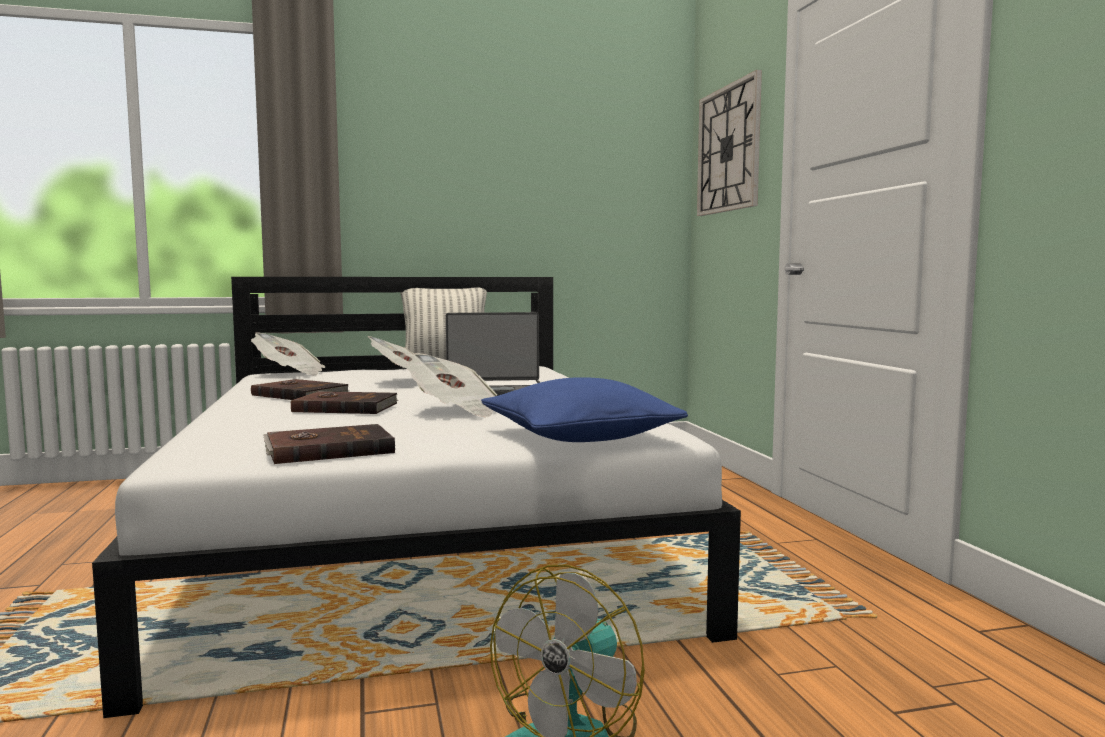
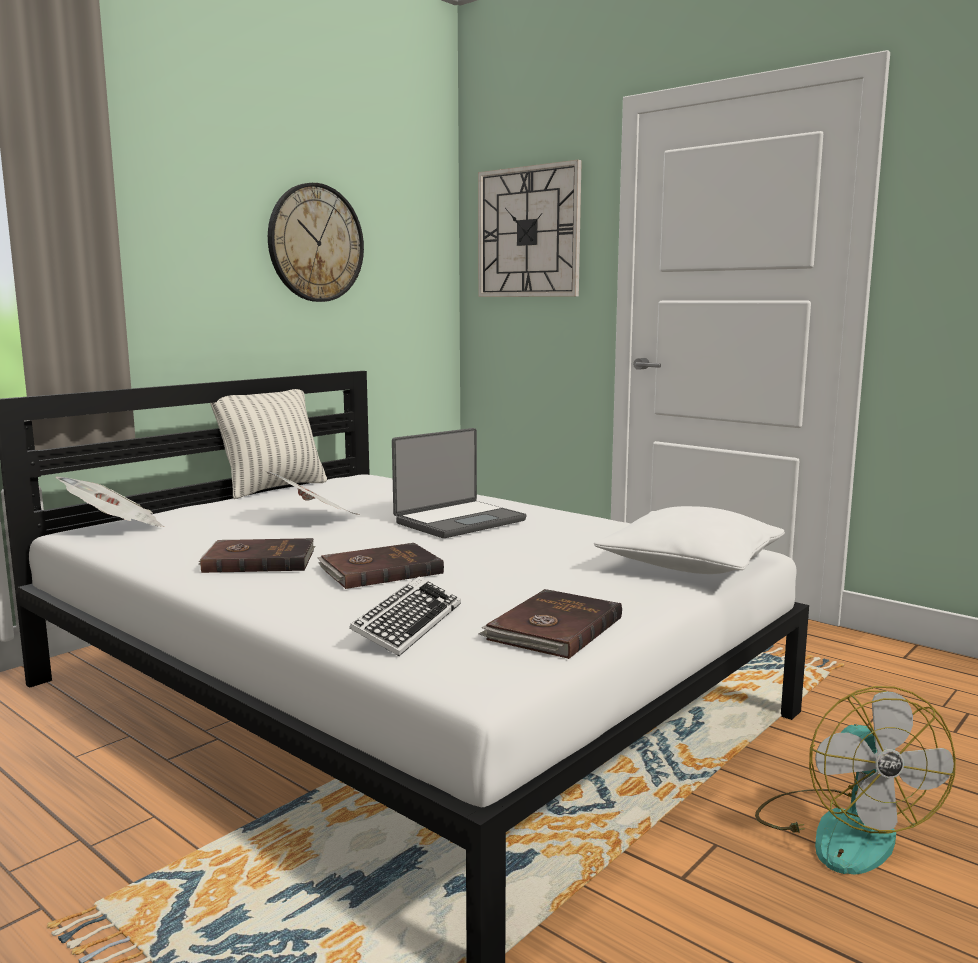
camera: 35 degrees left, 5 degrees up
newspaper [406,353,497,417] -> none
blue pillow [481,377,688,442] -> white pillow [594,506,785,574]
none -> wall clock [268,183,364,302]
none -> keyboard [349,576,461,656]

